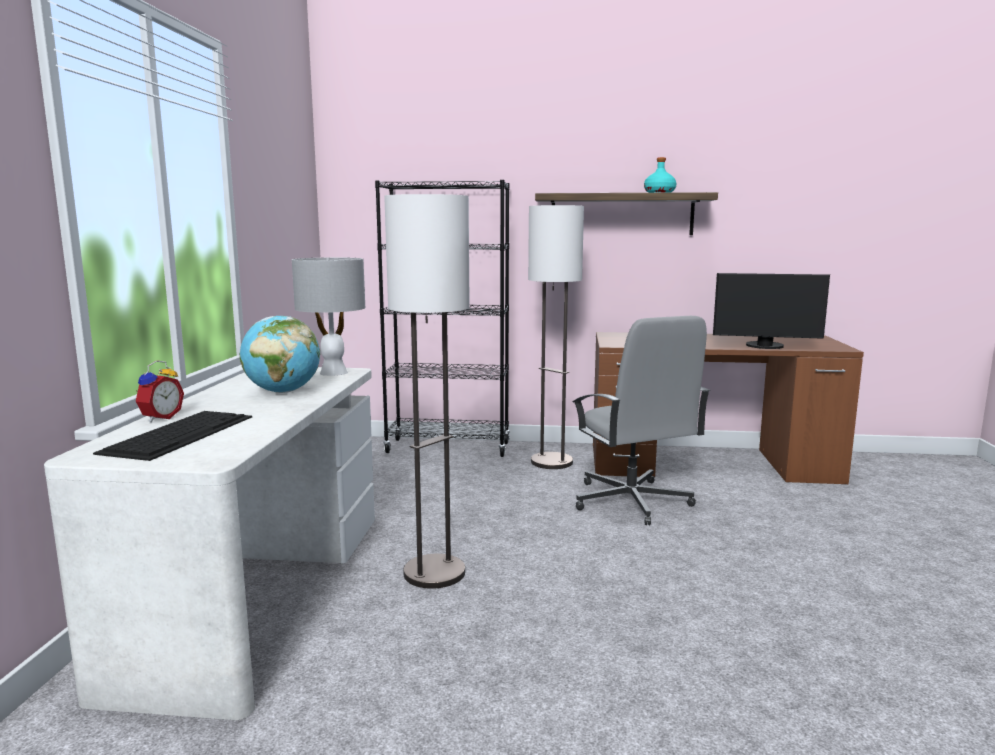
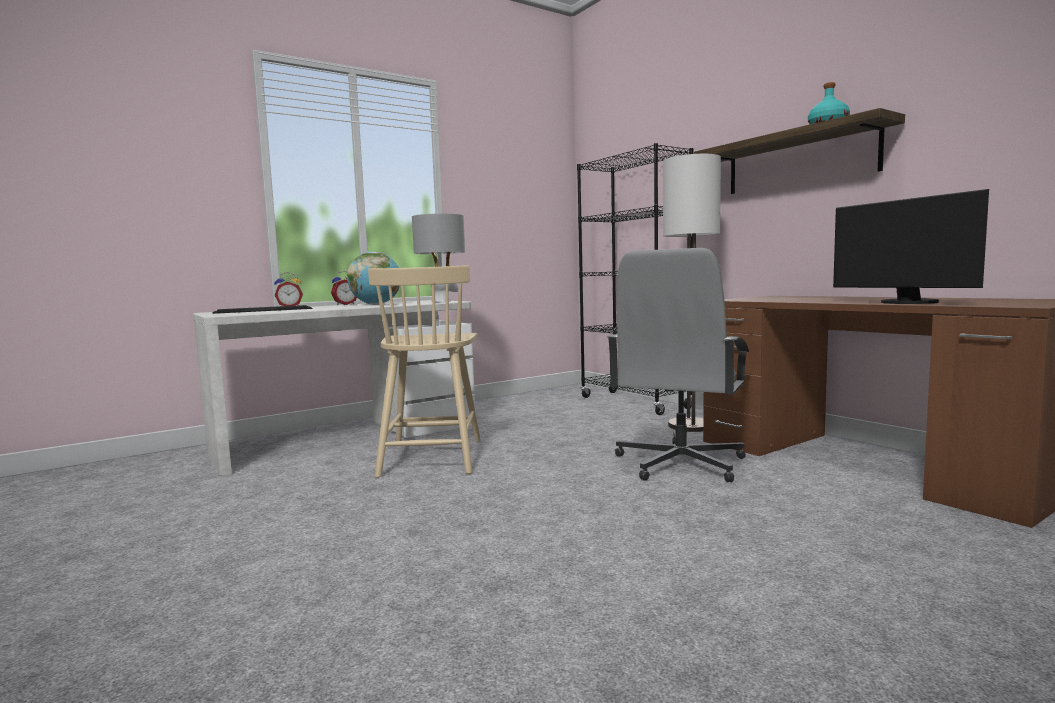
camera: 50 degrees right, 5 degrees down
floor lamp [384,194,470,589] -> beige chair [368,265,481,478]
none -> alarm clock [331,271,357,305]

